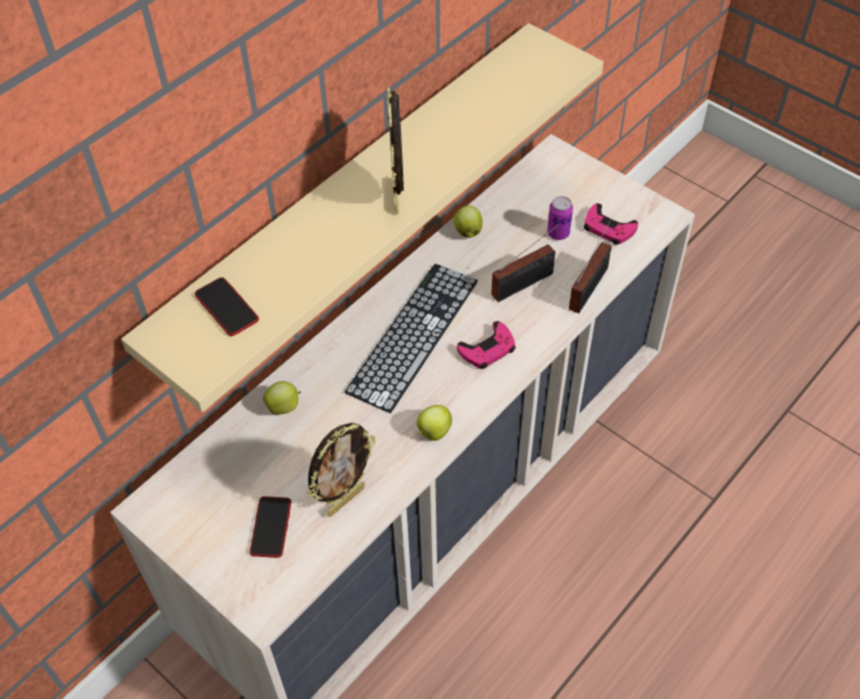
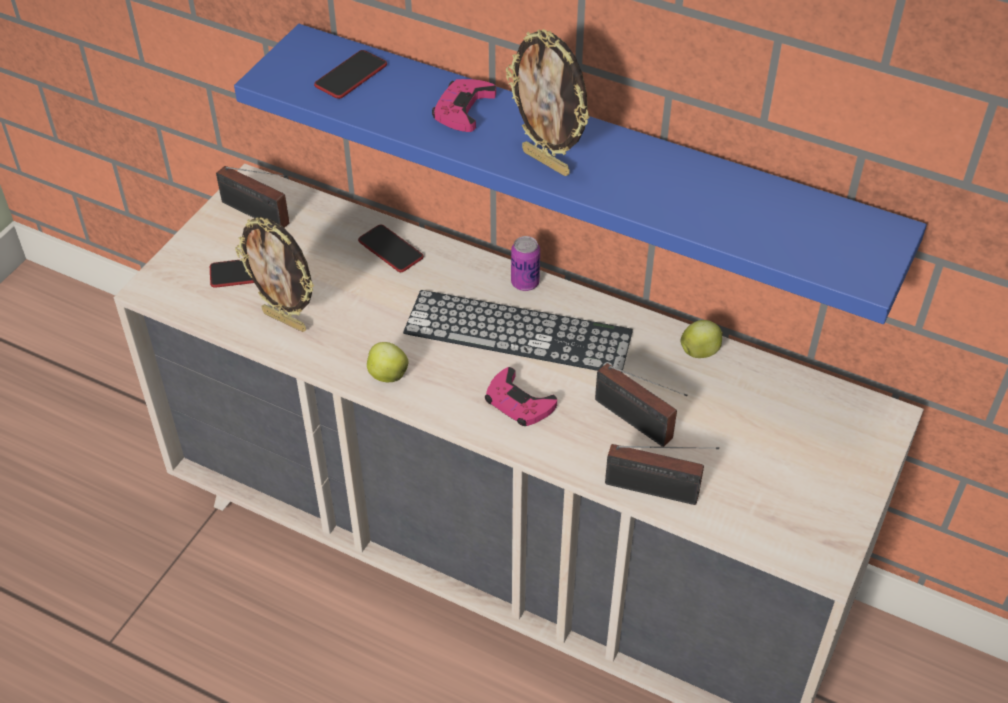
camera: 75 degrees right, 5 degrees down
beige shelf [121,23,604,413] -> blue shelf [234,24,927,324]
apple [263,381,301,414] -> phone [358,224,424,272]
picture frame [387,88,404,214] -> picture frame turned 120 degrees counterclockwise [506,29,590,176]
can [547,196,573,240] -> can moved to [511,236,540,291]
pink game controller [584,203,638,244] -> pink game controller moved to [432,79,496,132]
none -> radio [216,166,289,228]

